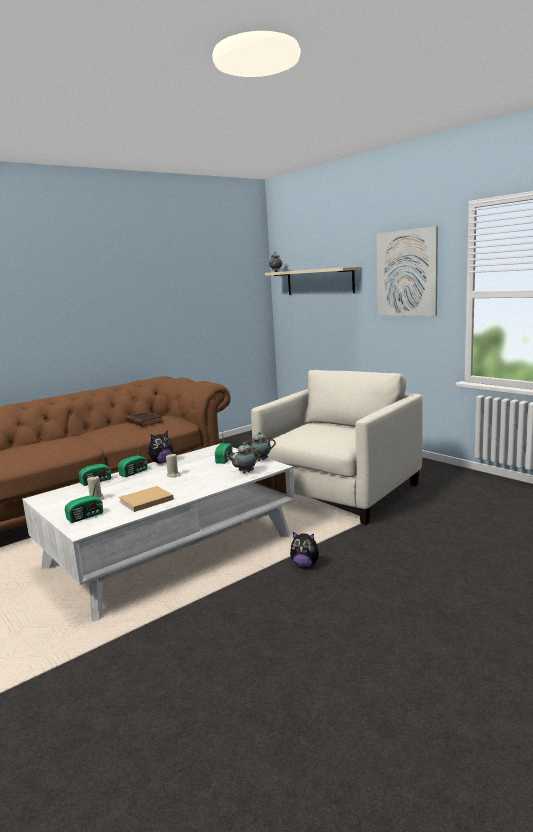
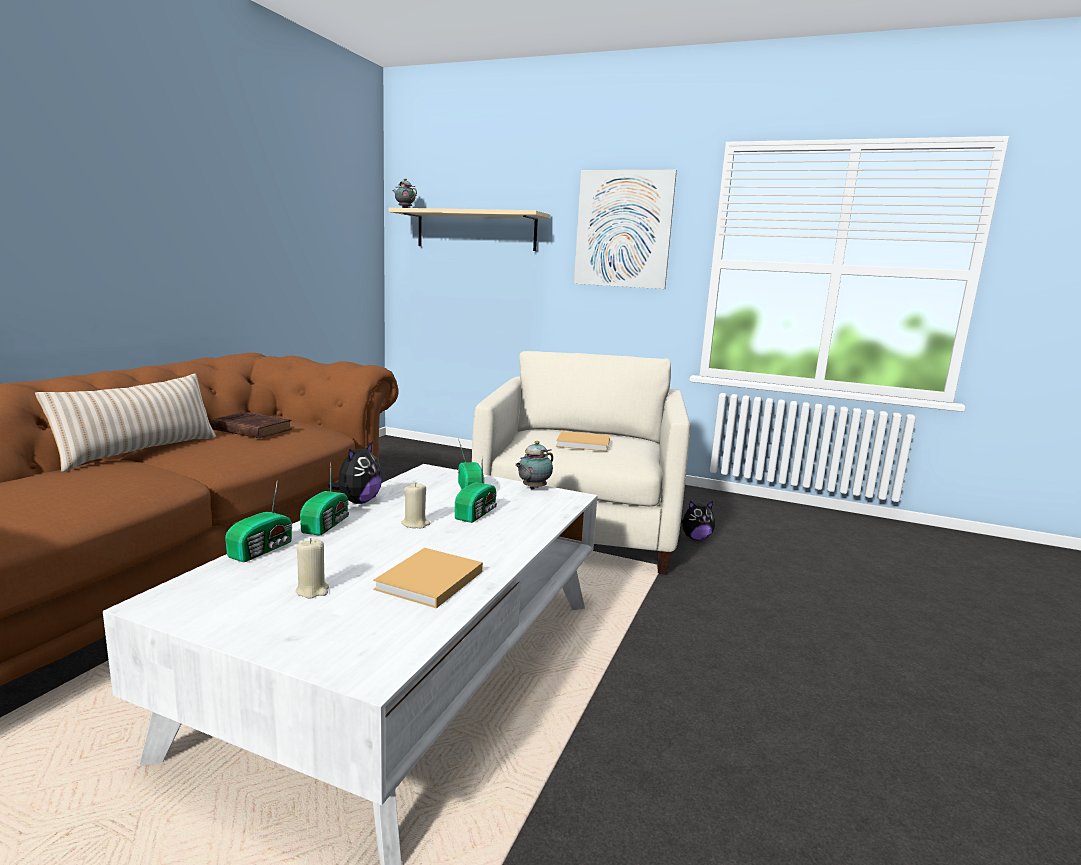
camera: 30 degrees left, 0 degrees up
radio [65,479,103,523] -> radio moved to [455,456,497,523]
teapot [228,442,261,473] -> none
plush toy [290,532,323,567] -> plush toy moved to [681,501,715,541]
none -> beige pillow [35,373,216,472]
none -> beige book [556,431,610,451]

